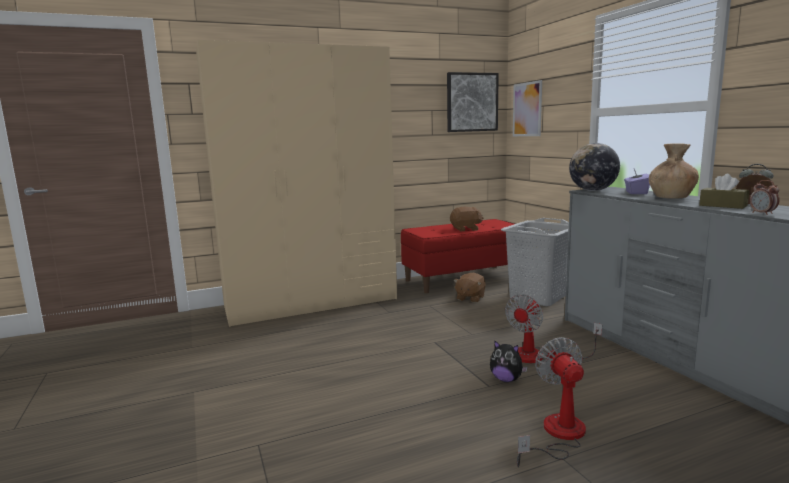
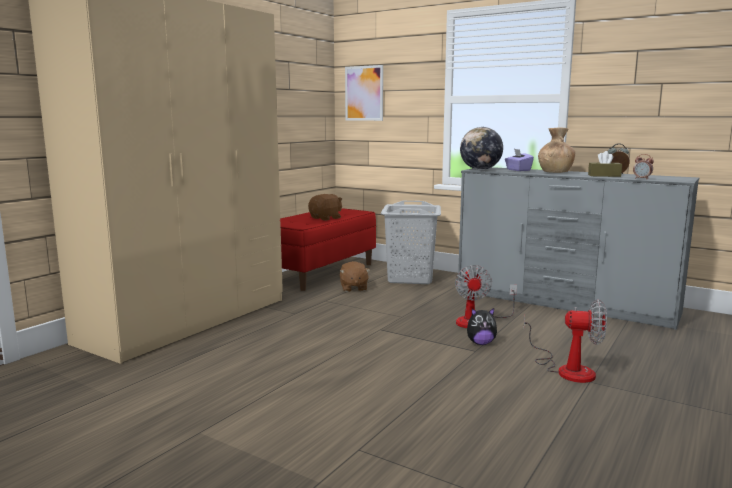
camera: 35 degrees left, 0 degrees up
picture [447,72,499,132] -> none
fan [517,337,586,467] -> fan turned 150 degrees clockwise [524,300,607,383]

